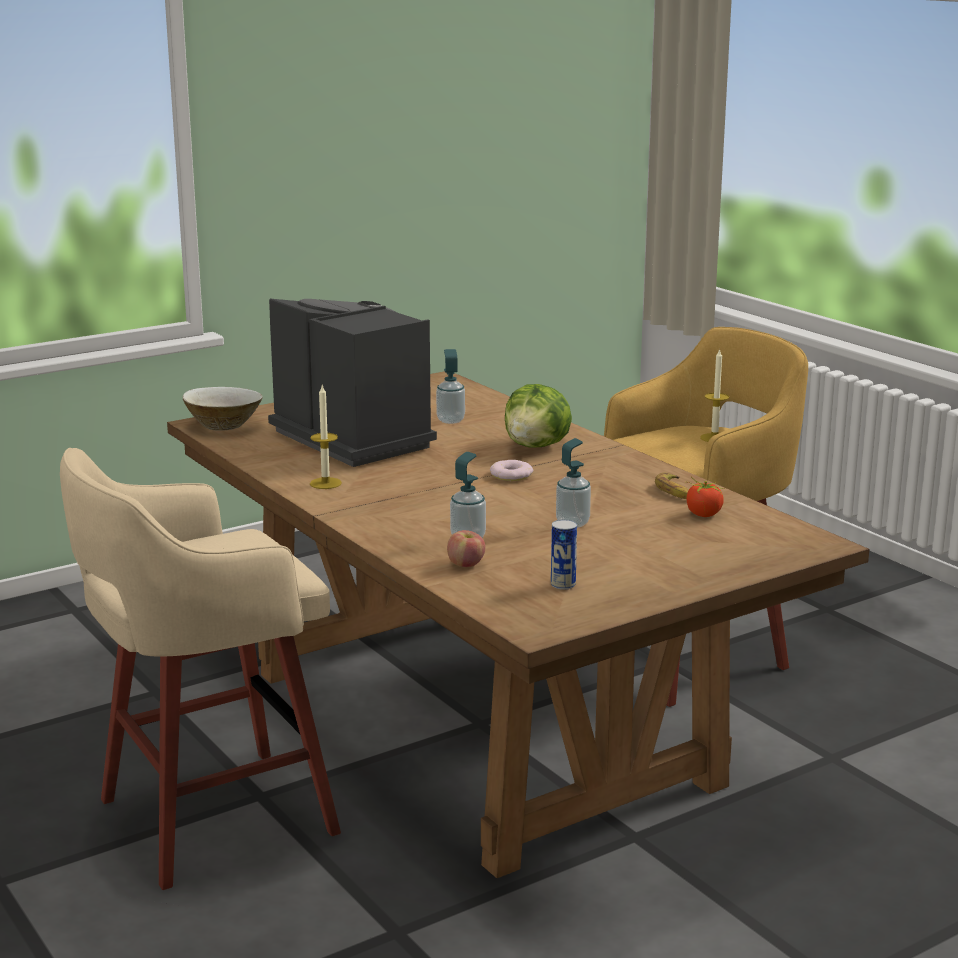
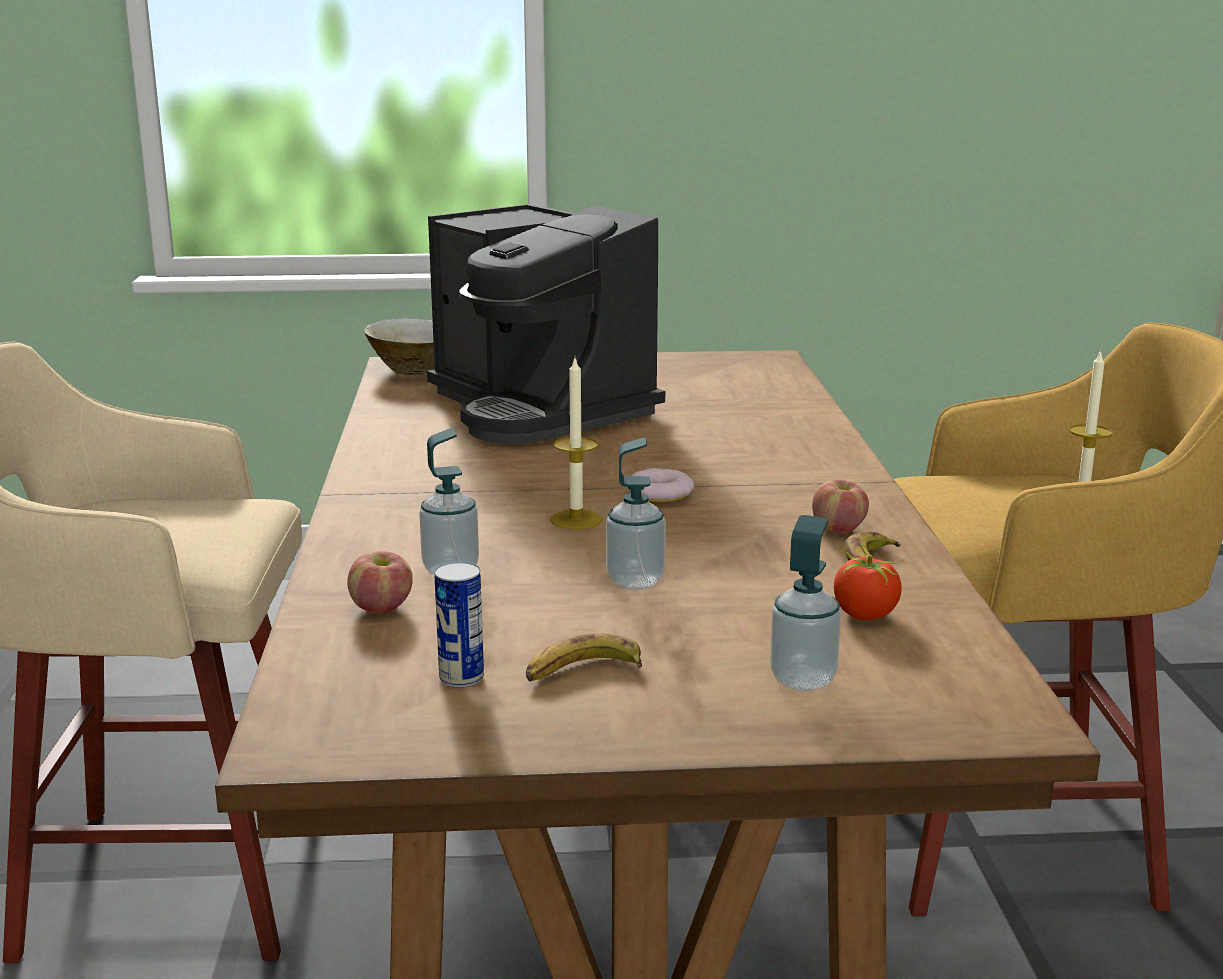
camera: 30 degrees right, 0 degrees up
coffee machine [268,299,437,467] -> coffee machine turned 150 degrees clockwise [427,204,665,444]
candle [310,386,342,489] -> candle moved to [550,355,603,529]
soap dispenser [436,349,465,424] -> soap dispenser moved to [770,515,841,691]
lettuce [505,384,572,447] -> none
none -> banana [526,633,642,681]
none -> apple [812,479,869,533]

